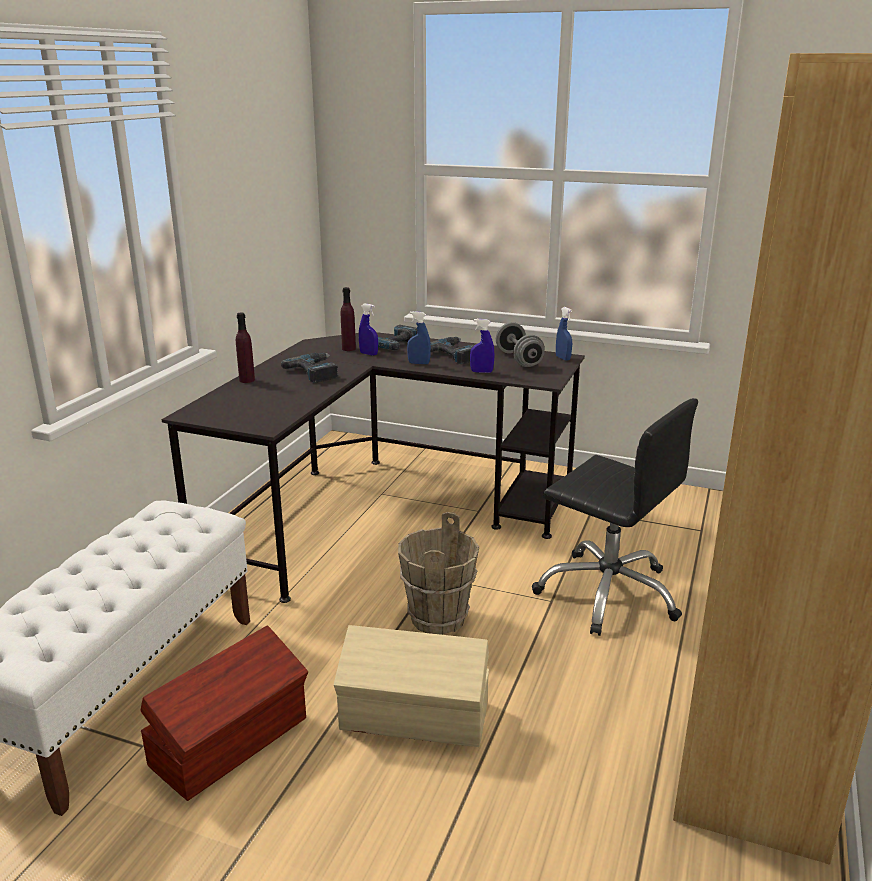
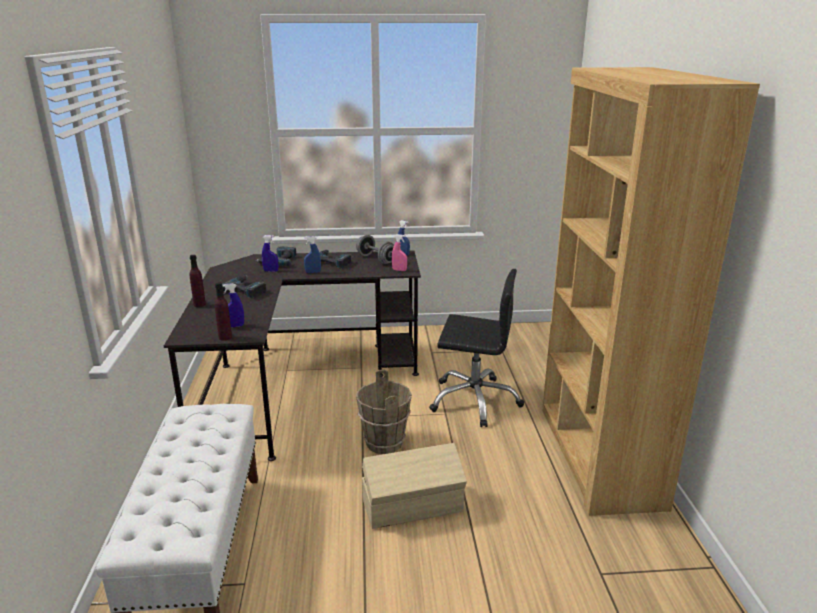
camera: 25 degrees left, 0 degrees up
brown storage box [140,625,308,801] -> none
purple bottle [341,287,356,351] -> purple bottle moved to [215,282,232,341]
blue spray bottle [470,319,494,373] -> blue spray bottle moved to [223,283,244,328]
none -> pink spray bottle [392,234,407,271]

